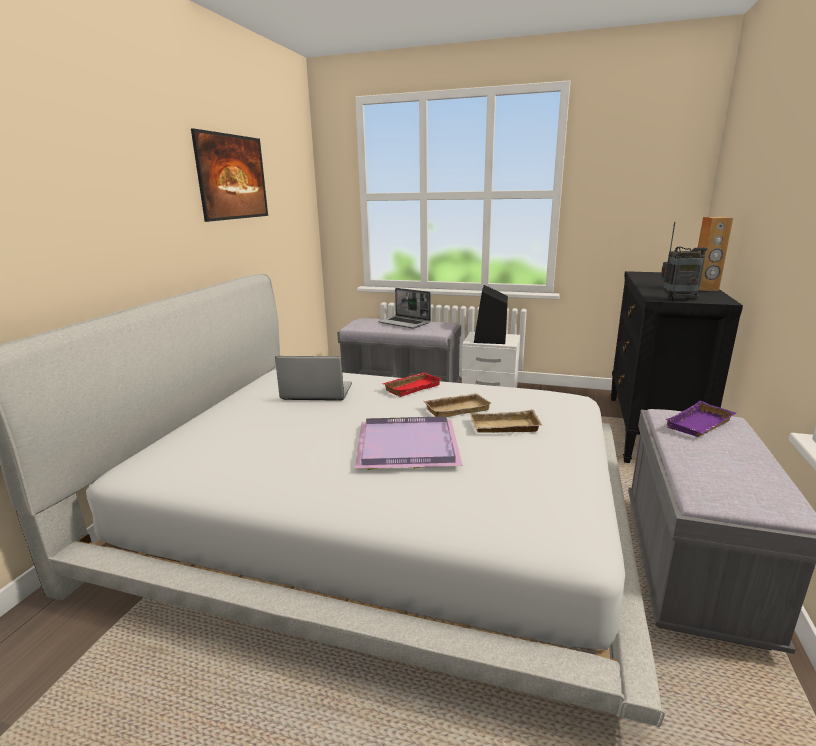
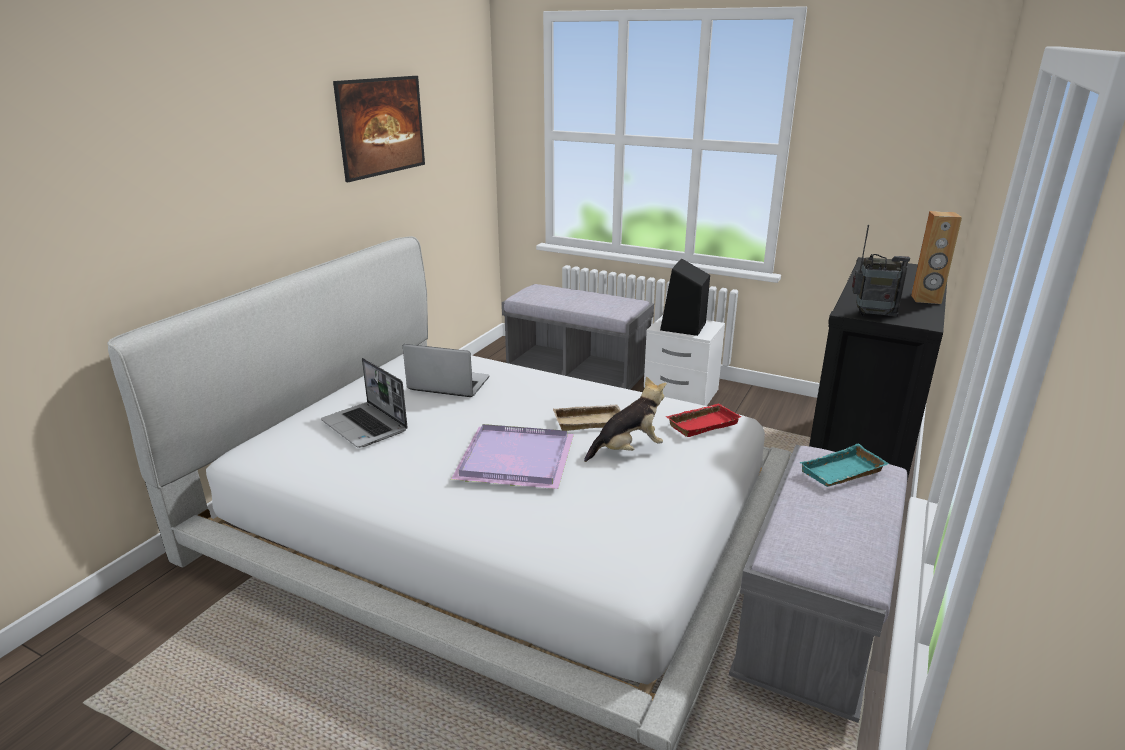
camera: 10 degrees right, 5 degrees up
laptop [378,288,431,329] -> laptop moved to [321,358,408,448]
red tray [382,372,442,397] -> red tray moved to [665,404,741,437]
beige tray [470,410,542,433] -> plush toy [584,376,667,462]
purple tray [665,401,736,437] -> turquoise tray [799,444,889,487]

